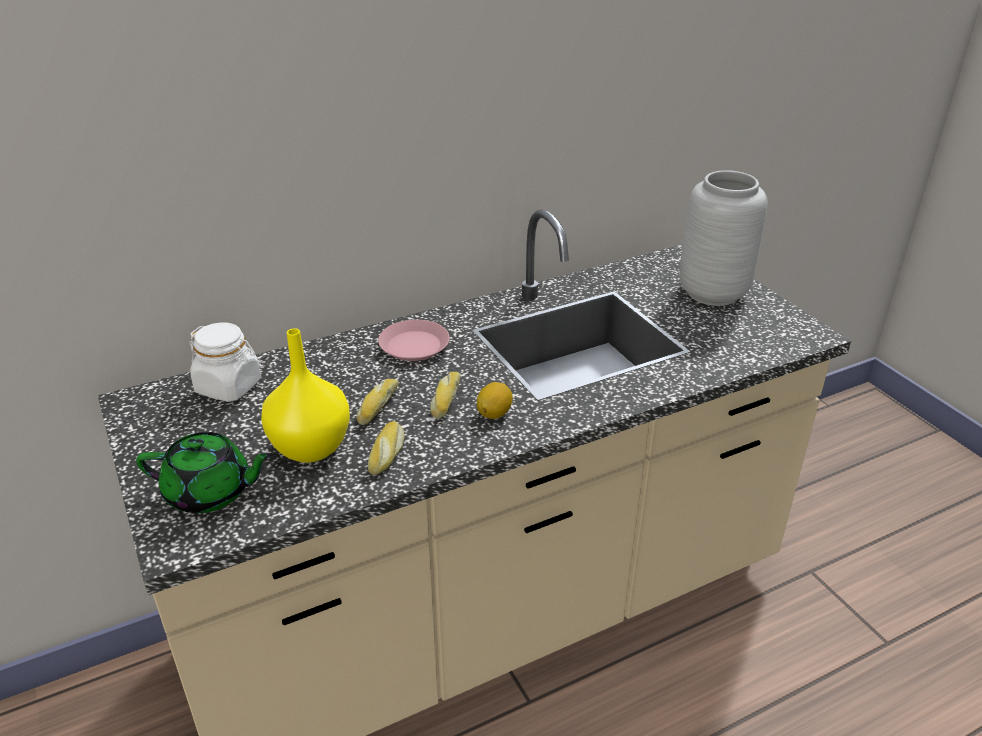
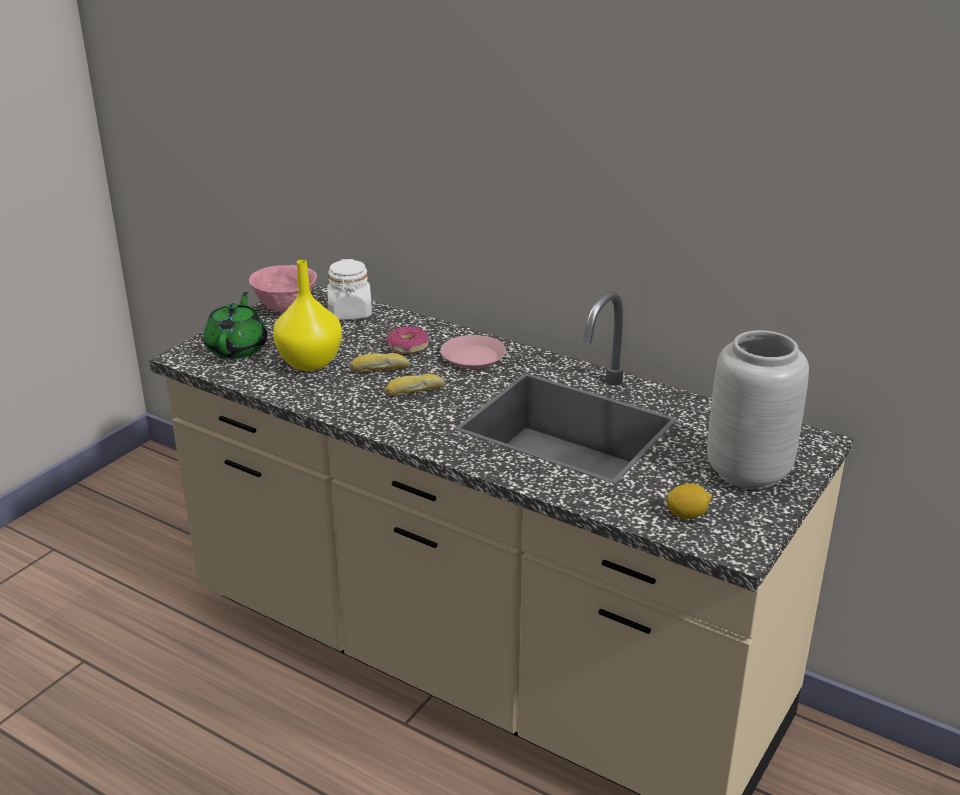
camera: 60 degrees right, 5 degrees down
green teapot [136,432,273,513] -> green teapot turned 150 degrees counterclockwise [203,292,267,359]
bread [368,421,405,475] -> none
lemon [477,382,513,419] -> lemon moved to [666,484,712,519]
none -> pink bowl [249,265,317,312]
none -> donut [386,326,429,354]

